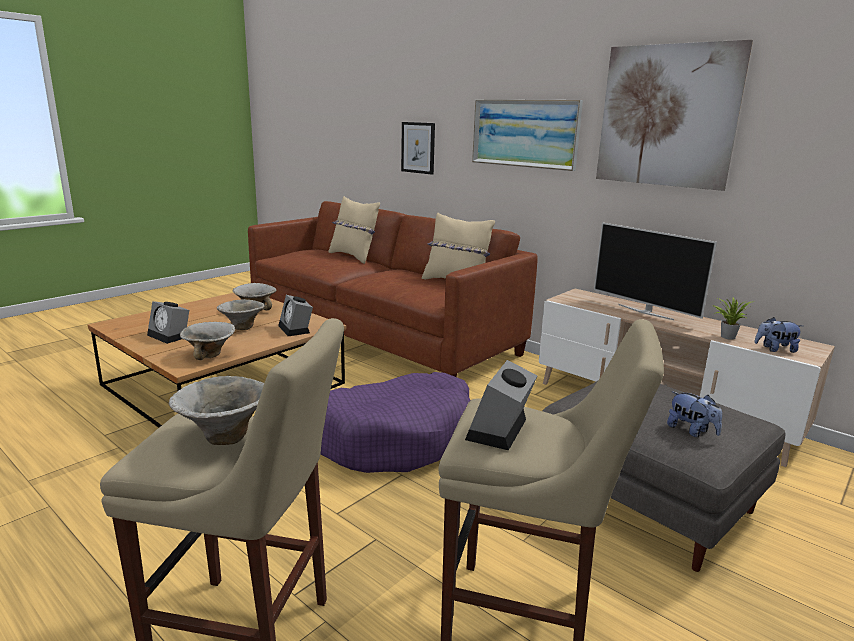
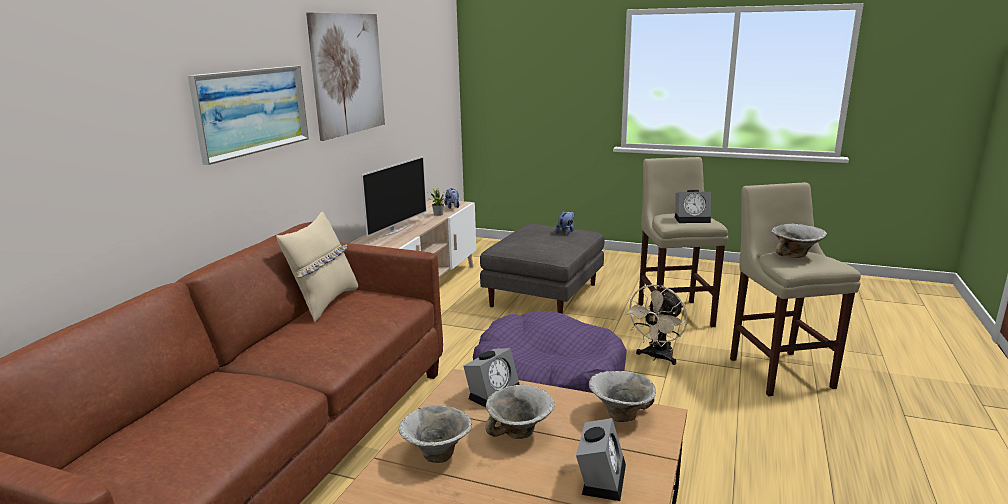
camera: 110 degrees left, 0 degrees up
beige pillow [328,196,380,264] -> none
picture [401,122,435,175] -> none
none -> beige fan [624,284,688,365]

